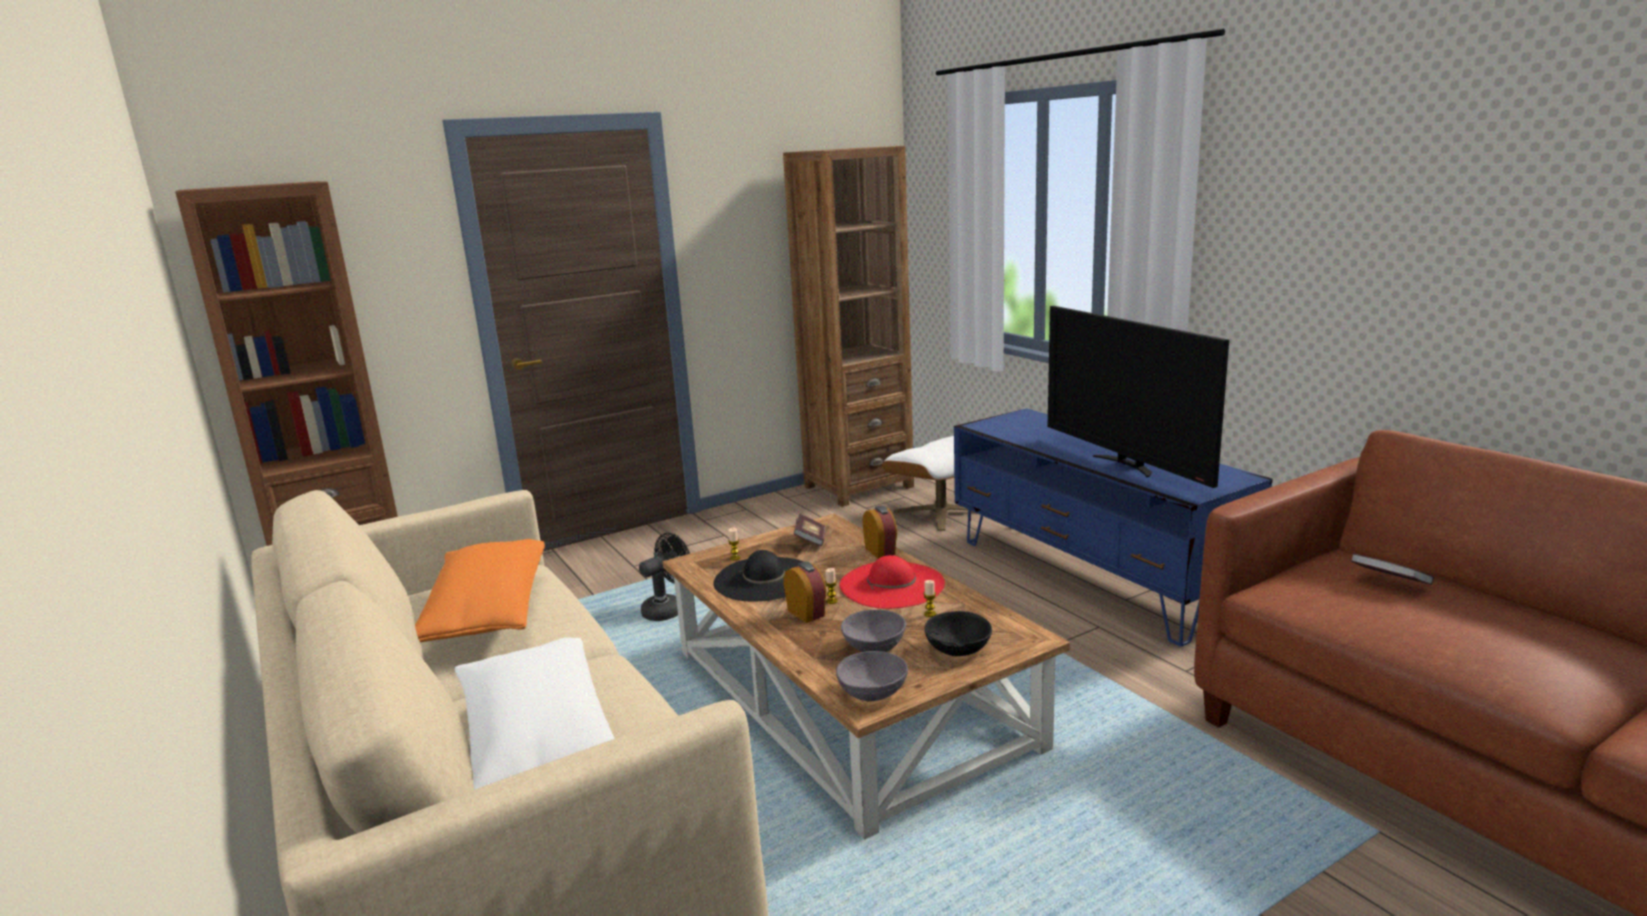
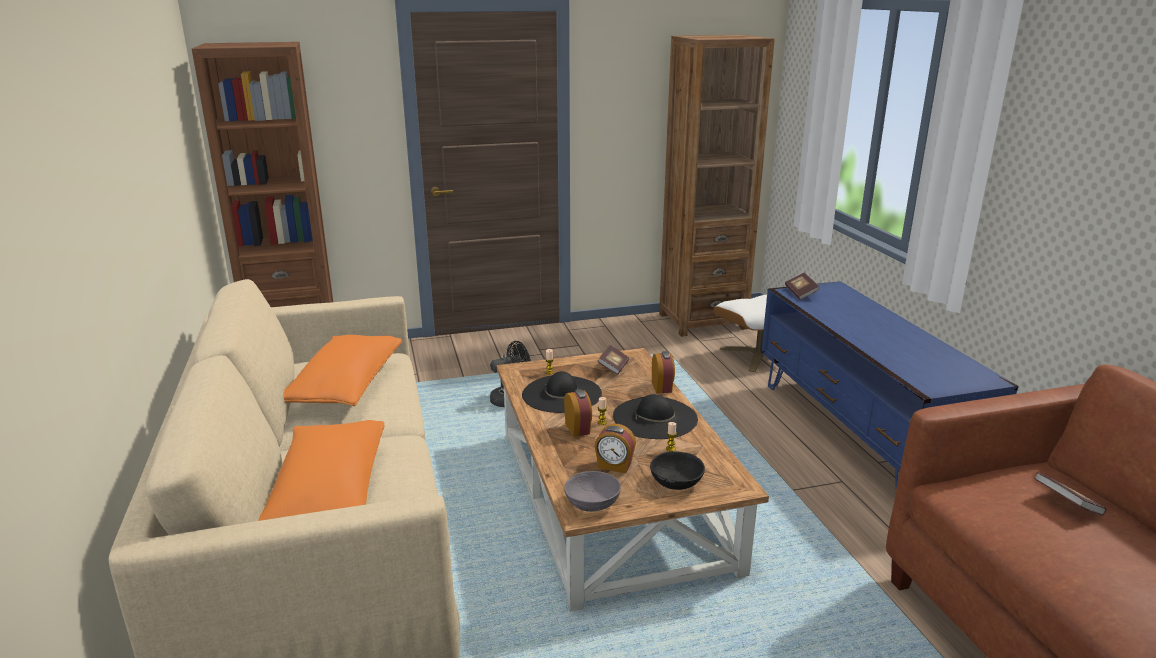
camera: 15 degrees right, 5 degrees up
white pillow [455,637,615,790] -> orange pillow [258,420,384,521]
red hat [839,555,945,609] -> black hat [613,394,698,439]
grey bowl [841,610,906,652] -> alarm clock [595,424,636,473]
television [1048,306,1229,488] -> none
none -> book [785,273,820,300]

